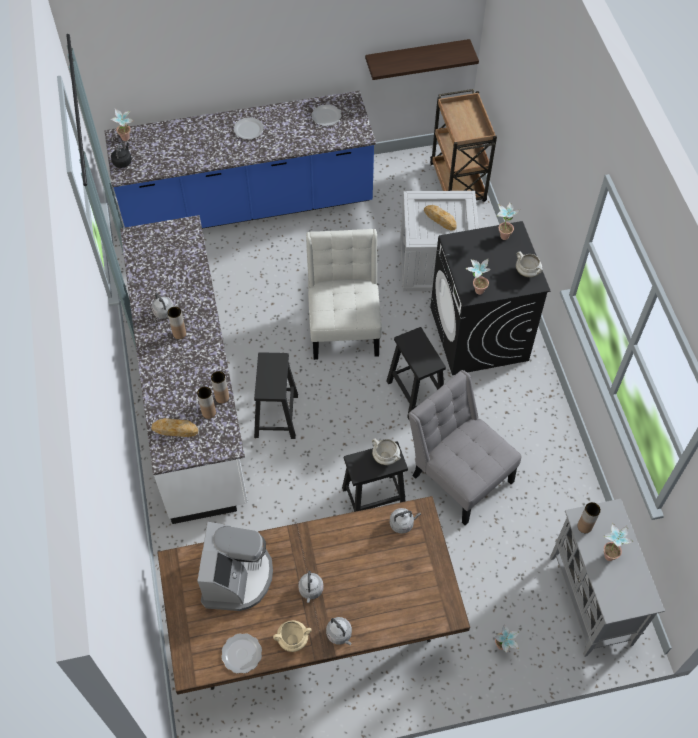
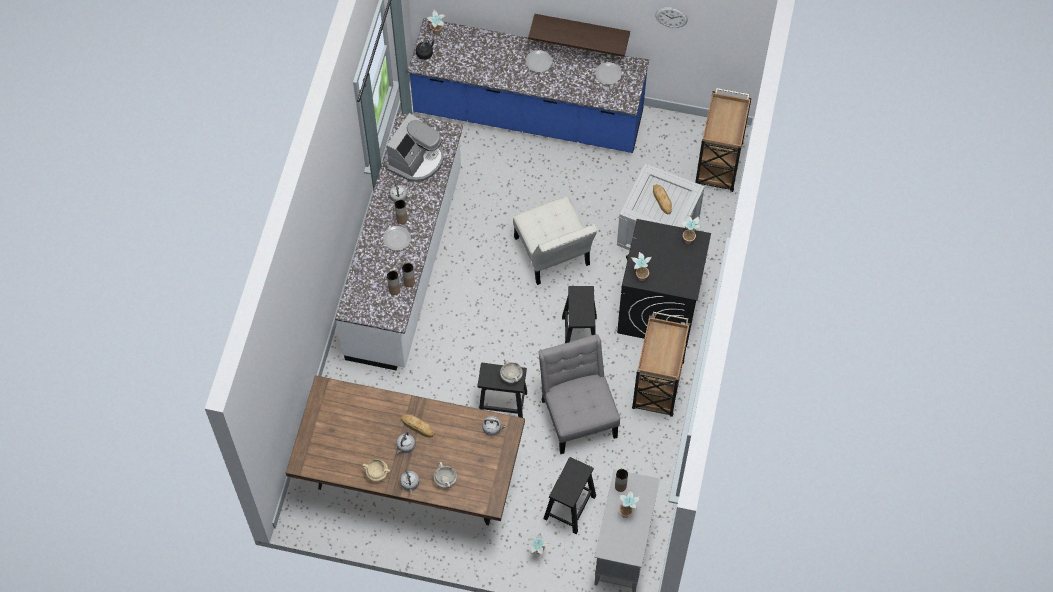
camera: 25 degrees right, 5 degrees up
bread [151,418,198,437] -> bread moved to [401,414,434,438]
coffee machine [197,522,273,611] -> coffee machine moved to [386,113,444,182]
plate [221,633,262,673] -> plate moved to [383,226,411,251]
black stool [254,352,298,439] -> black stool moved to [543,457,596,534]
white chair [306,229,382,360] -> white chair turned 135 degrees clockwise [513,196,598,285]
shelf [365,39,479,80] -> shelf moved to [528,14,630,57]
white cooking pot [516,251,543,277] -> white cooking pot moved to [433,462,457,488]
none -> brown cart [632,312,690,417]
none -> wall clock [655,7,688,28]

